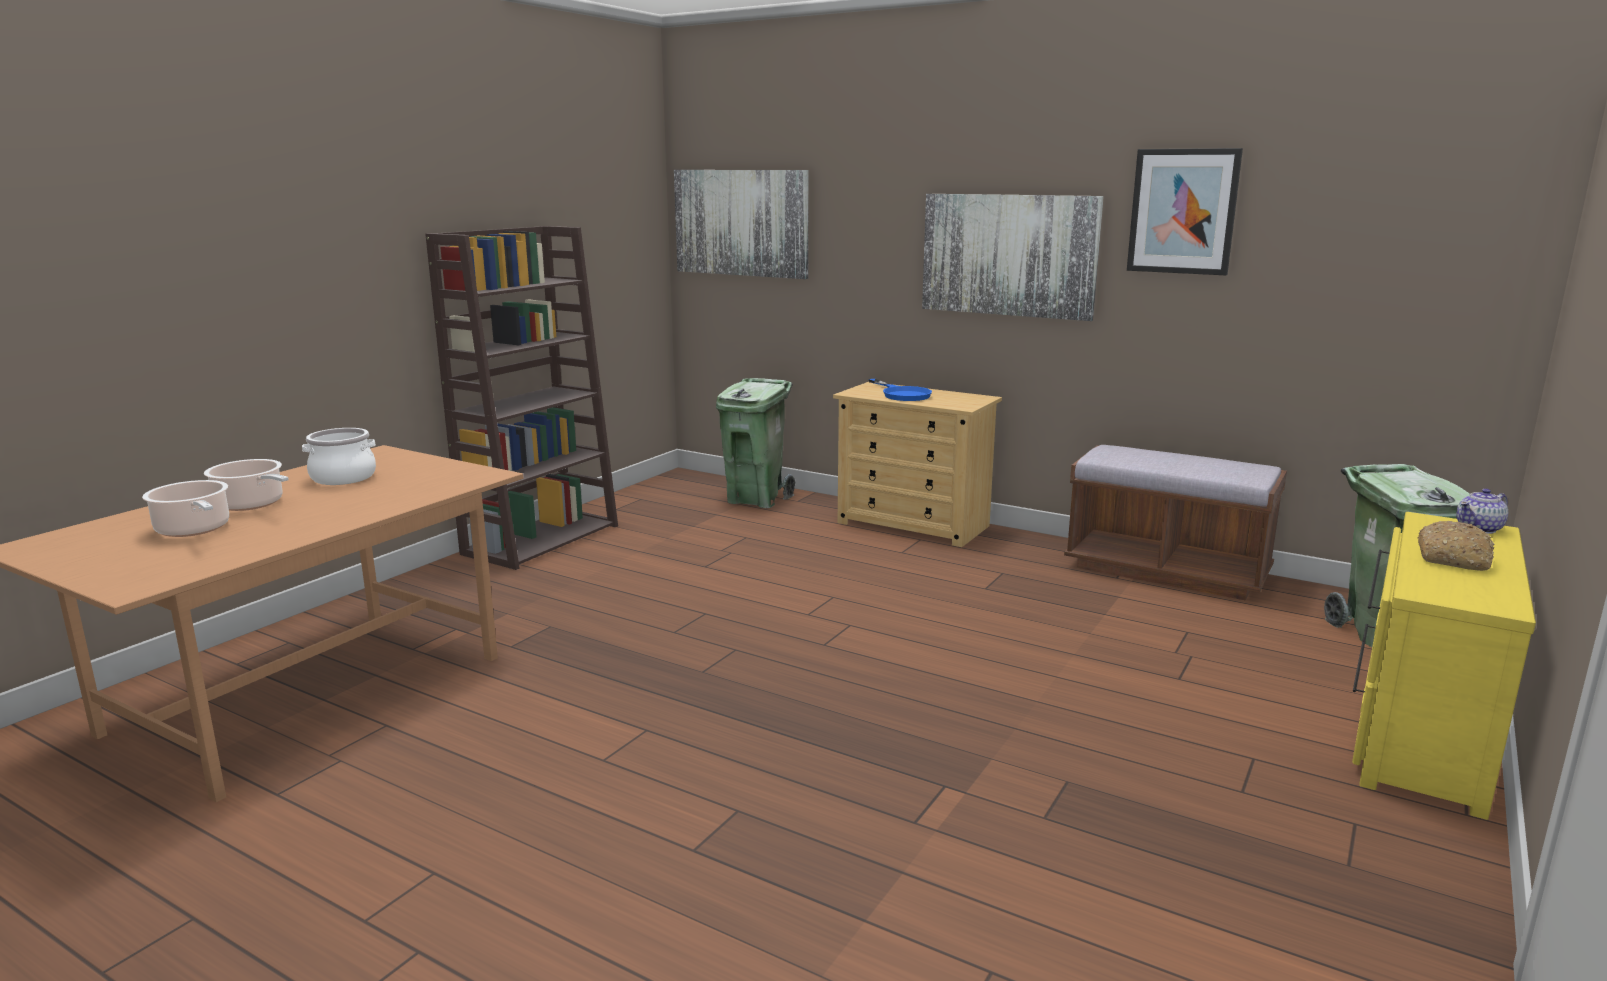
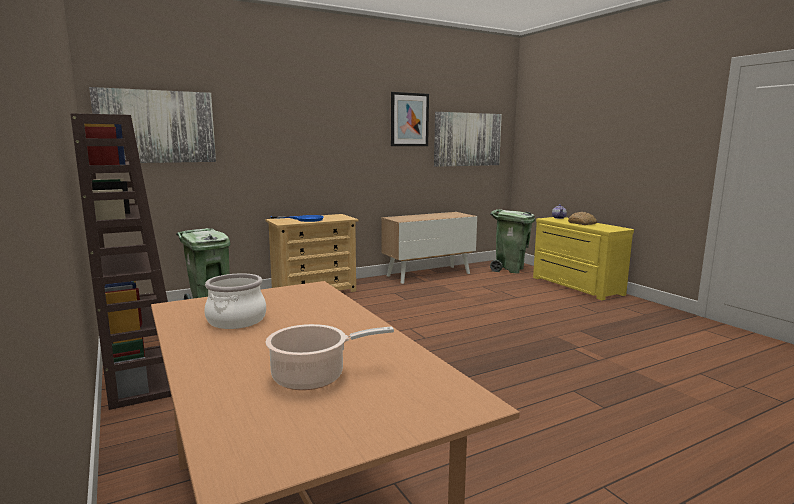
camera: 60 degrees left, 5 degrees down
cooking pot [204,459,289,511] -> none
picture [922,194,1104,321] -> picture moved to [434,112,502,167]
brown bench [1064,445,1287,601] -> cabinet [381,212,477,284]

